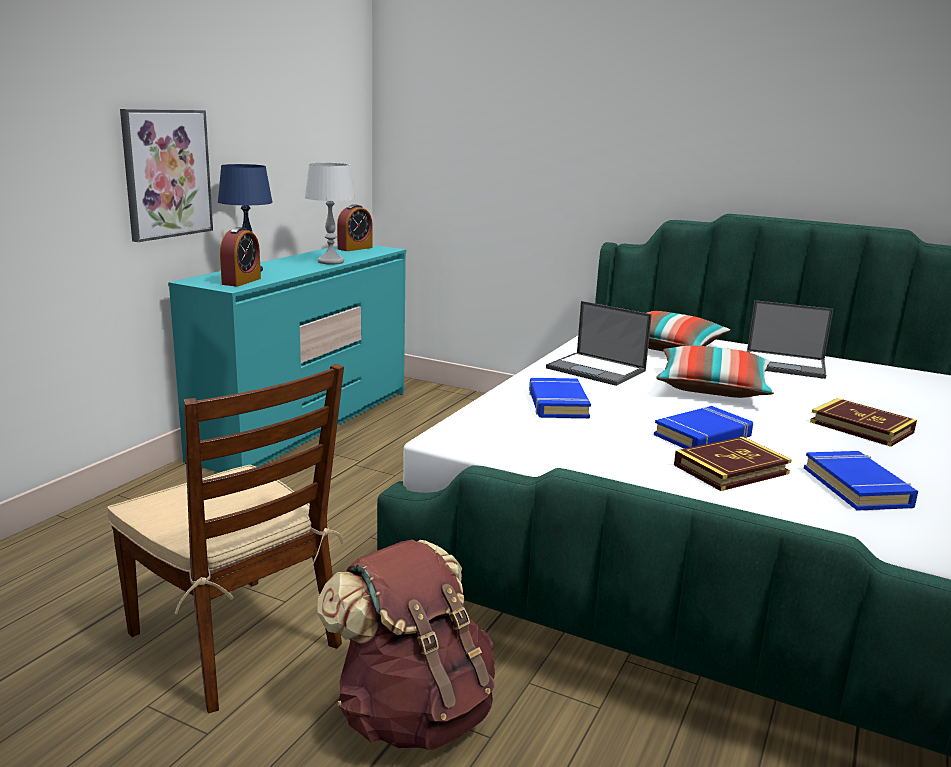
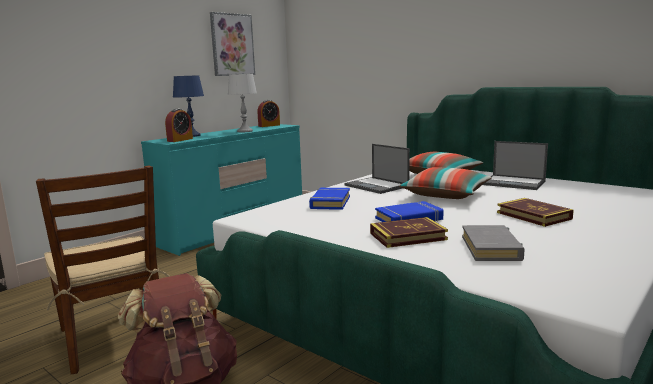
camera: 15 degrees right, 5 degrees down
picture [120,109,213,242] -> picture moved to [210,12,255,76]
blue book [804,451,918,511] -> grey book [462,225,525,261]

